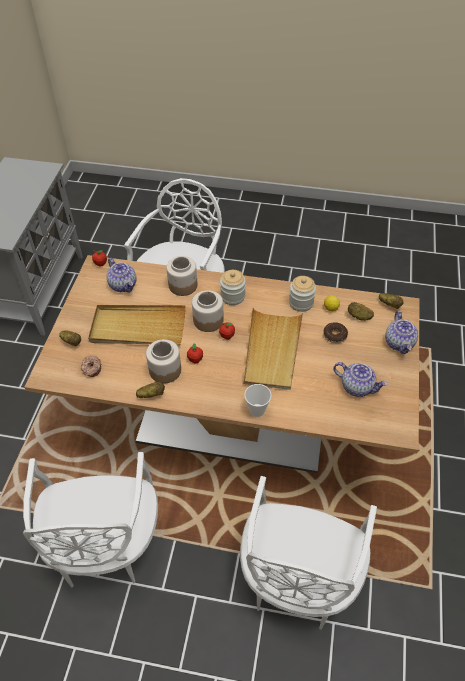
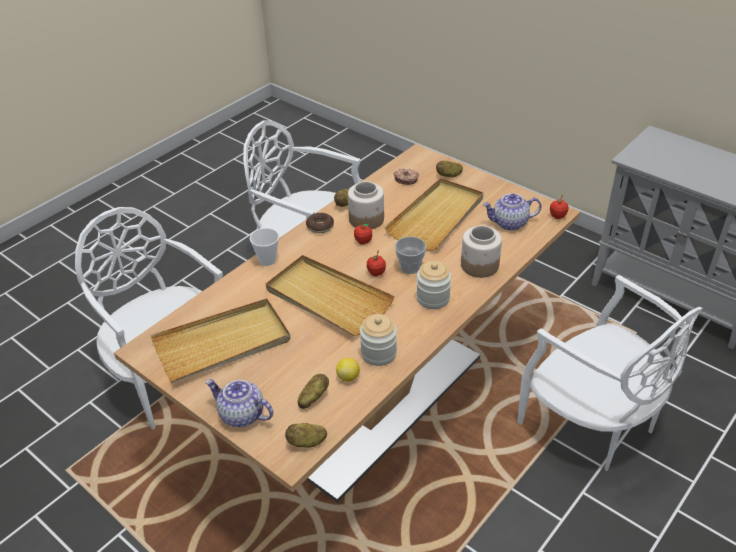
camera: 120 degrees right, 10 degrees down
jar [192,290,224,332] -> cup [395,236,426,274]
donut [323,322,348,343] -> donut moved to [306,213,334,233]
teapot [333,362,388,397] -> beige tray [150,298,291,383]

